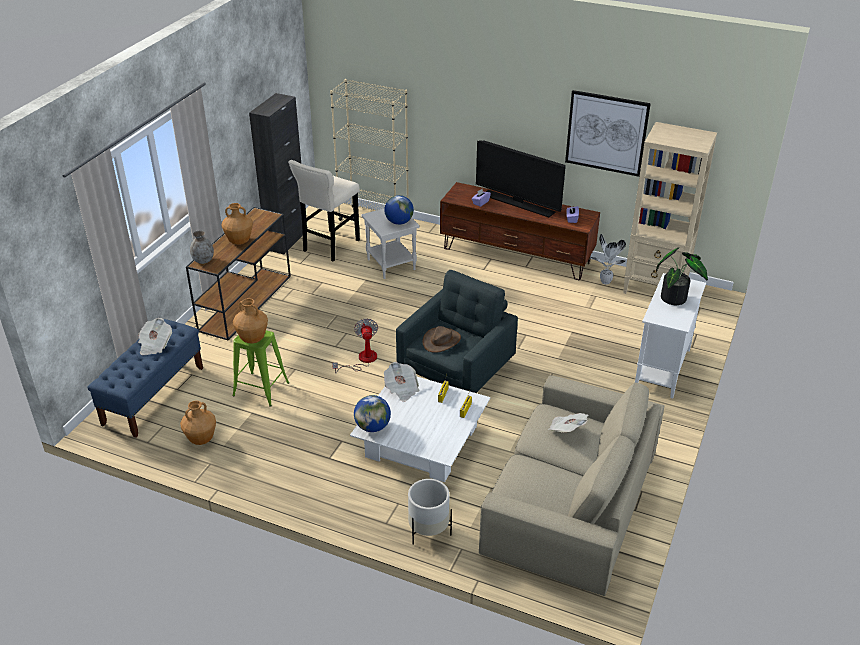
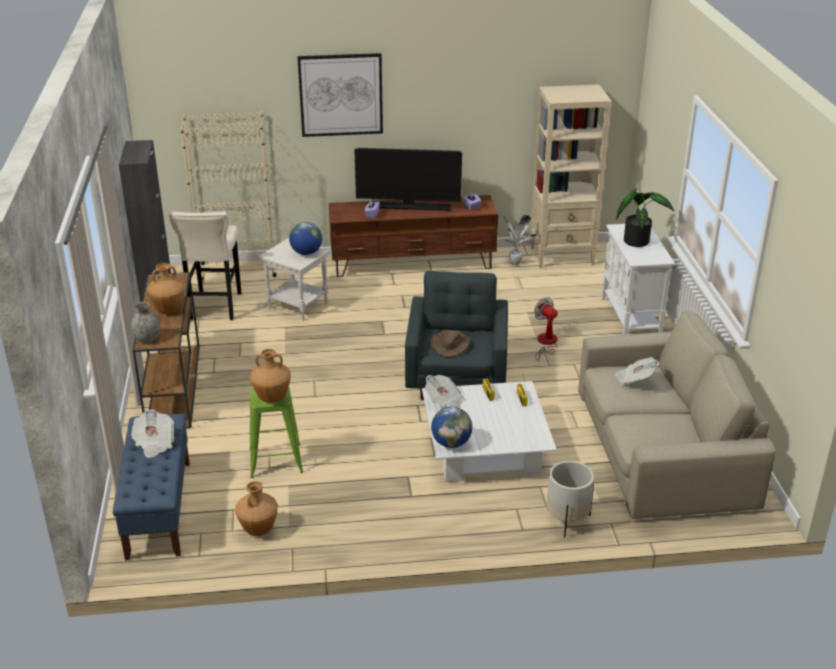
camera: 30 degrees left, 5 degrees down
fan [332,318,378,373] -> fan moved to [534,297,558,361]
picture [565,90,651,177] -> picture moved to [298,53,383,137]

